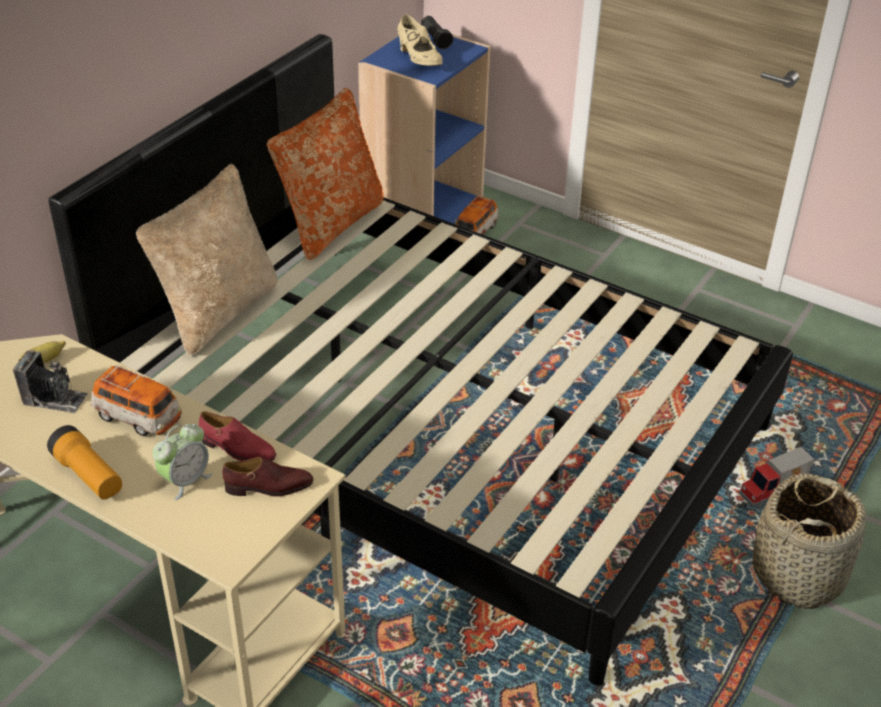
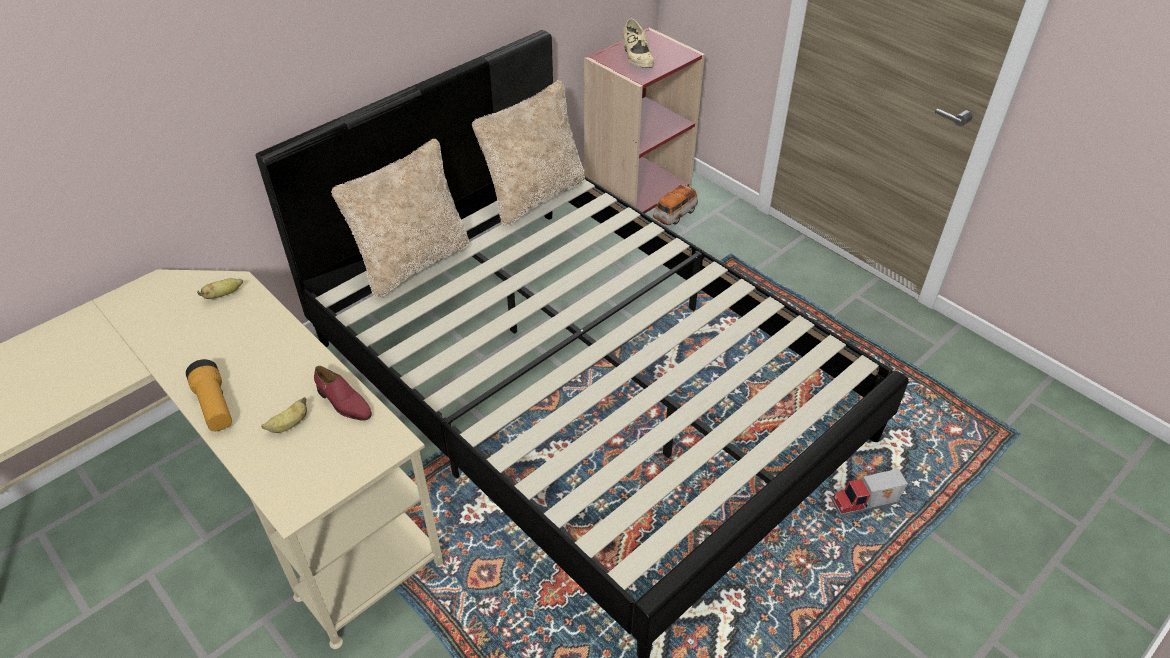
camera: 15 degrees right, 5 degrees up
camera [13,350,88,414] -> none
toy car [91,365,182,436] -> none
alarm clock [152,424,212,500] -> banana [261,397,307,433]
brown shoe [222,457,314,497] -> none
orange pillow [267,88,384,260] -> beige pillow [472,80,585,226]
blue bookcase [358,33,491,224] -> red bookcase [584,27,705,214]
black flashlight [421,16,453,49] -> none
basket [753,473,866,609] -> none

